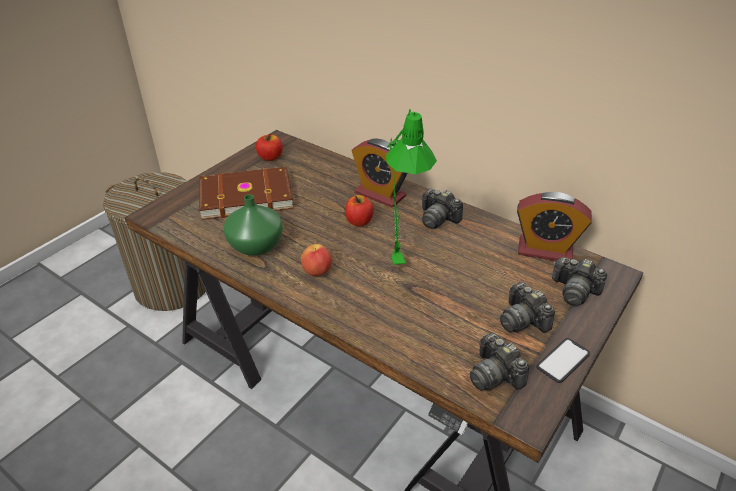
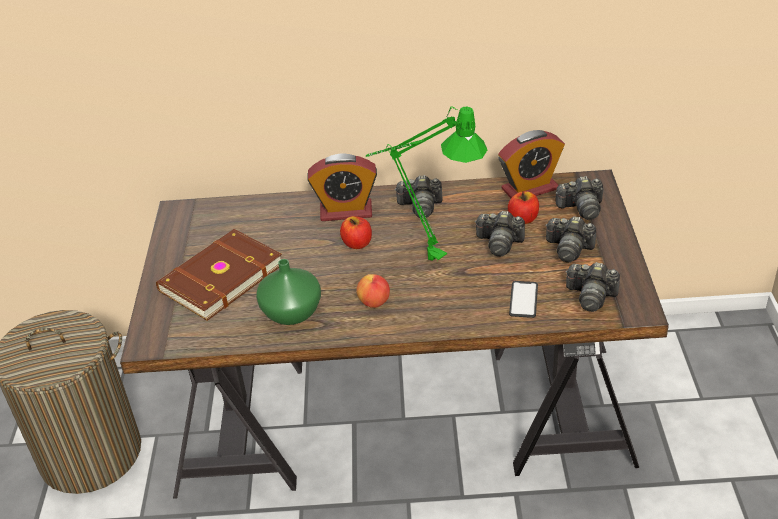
camera: 35 degrees left, 0 degrees up
apple [256,133,283,161] -> apple moved to [508,191,539,224]
phone [536,338,590,383] -> phone moved to [509,281,538,318]
none -> camera [475,211,525,256]

